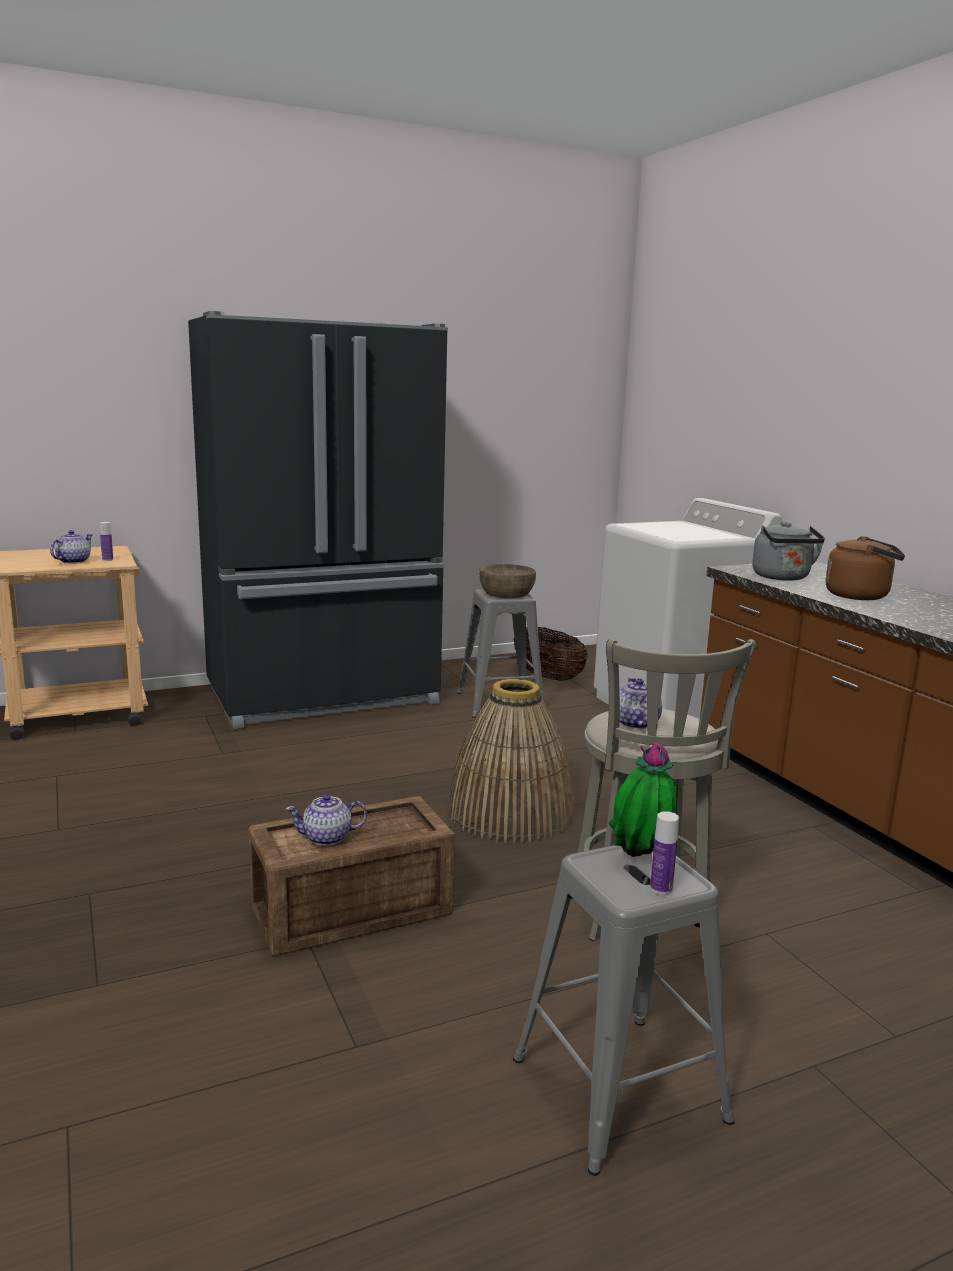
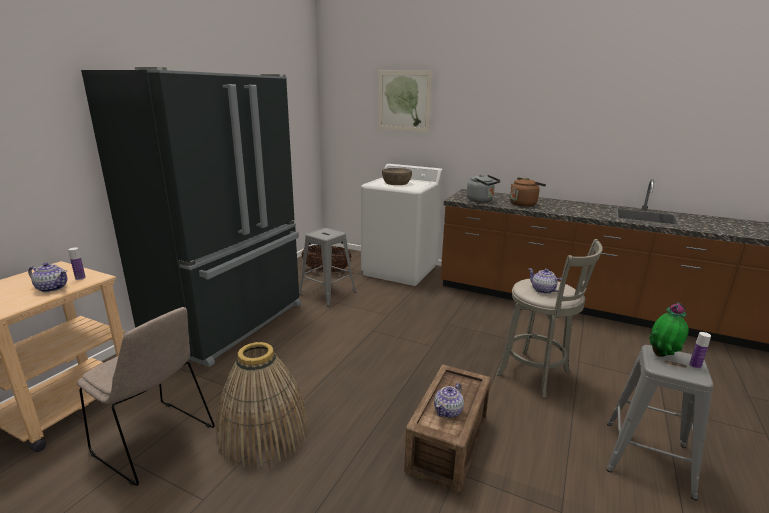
camera: 40 degrees left, 5 degrees up
teapot [50,530,93,564] -> teapot turned 120 degrees clockwise [28,263,67,292]
basket [448,679,574,844] -> basket moved to [216,342,309,469]
brown bowl [479,564,536,598] -> brown bowl moved to [382,168,412,185]
none -> beige chair [77,307,215,486]
none -> picture [378,71,432,132]

